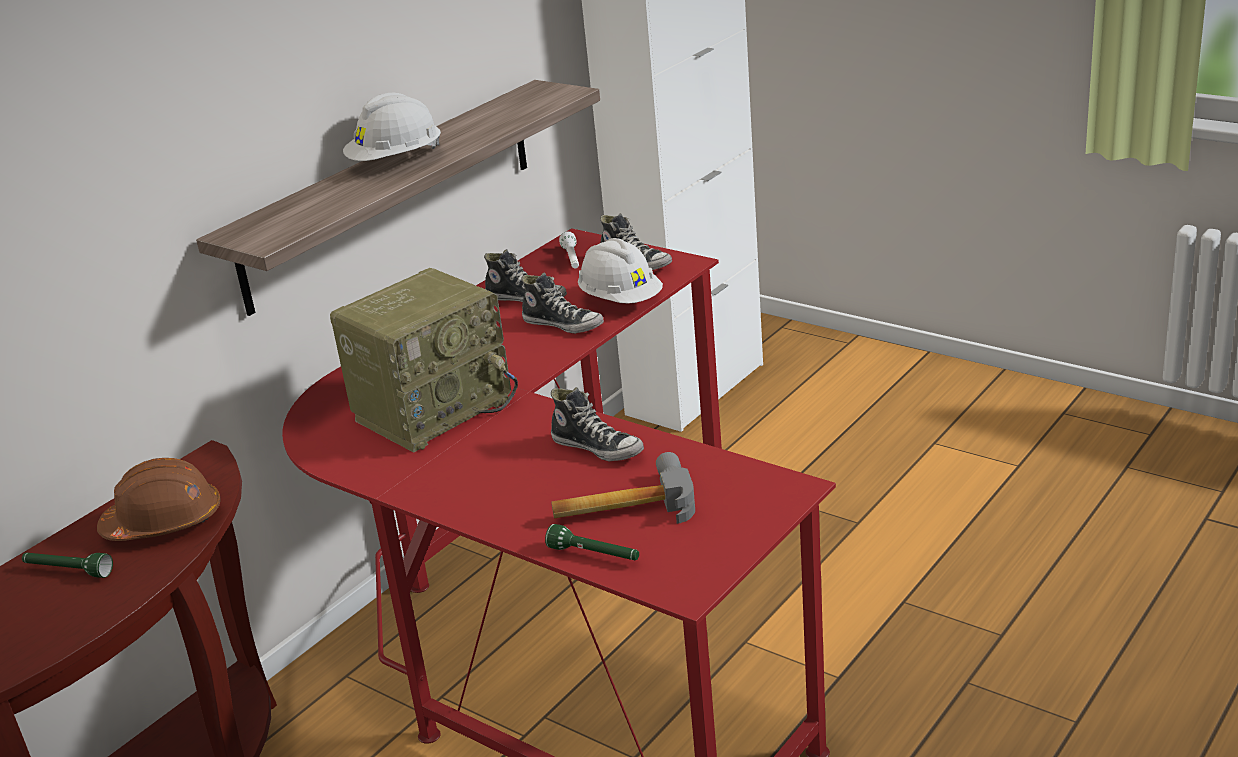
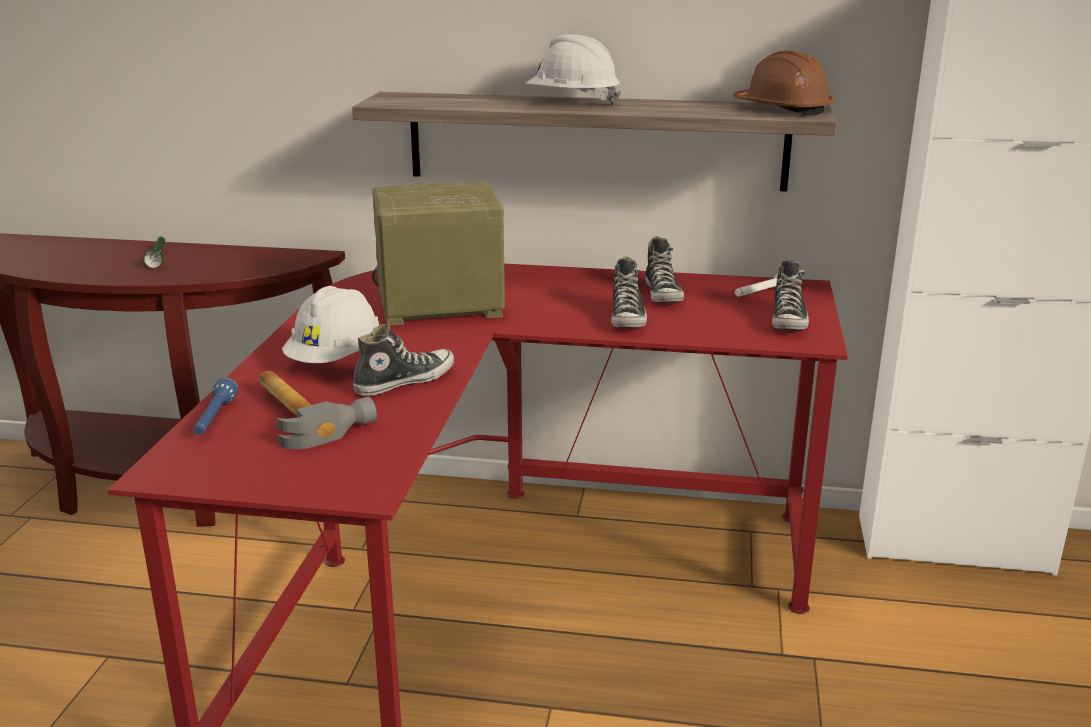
camera: 60 degrees right, 5 degrees down
brown hard hat [97,458,220,541] -> brown hard hat moved to [734,50,834,116]
radio [330,268,518,453] -> radio turned 150 degrees clockwise [372,181,505,326]
green flashlight [545,524,639,560] -> blue flashlight [194,378,238,435]
shoe [551,387,644,462] -> shoe turned 135 degrees counterclockwise [353,324,454,396]
white hard hat [578,238,663,303] -> white hard hat moved to [282,286,379,363]

